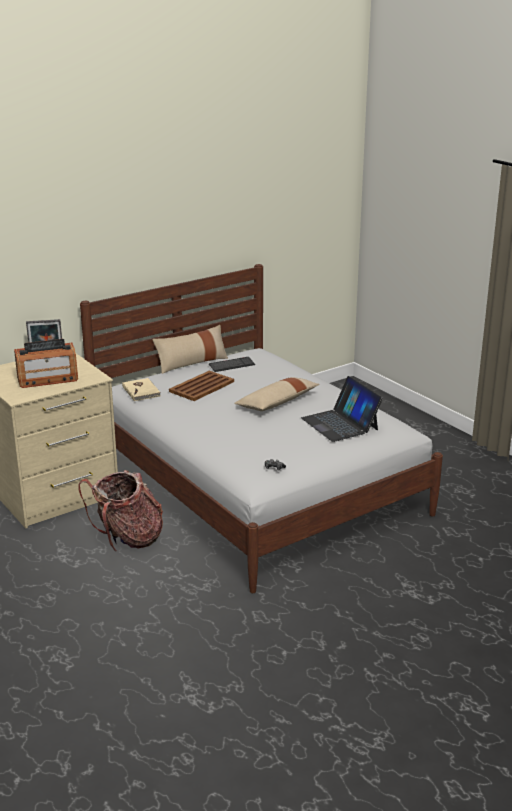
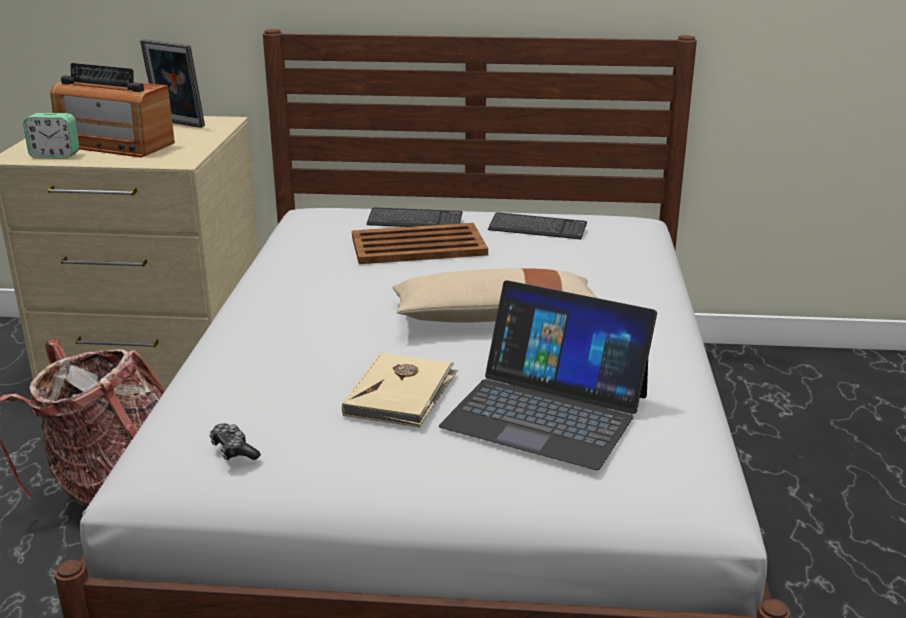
camera: 40 degrees right, 0 degrees up
beige book [122,378,161,401] -> beige book moved to [342,352,458,427]
beige pillow [152,325,228,374] -> none
laptop [301,376,383,442] -> laptop turned 75 degrees counterclockwise [439,280,657,470]
none -> alarm clock [23,113,80,158]
none -> keyboard [366,207,462,227]

